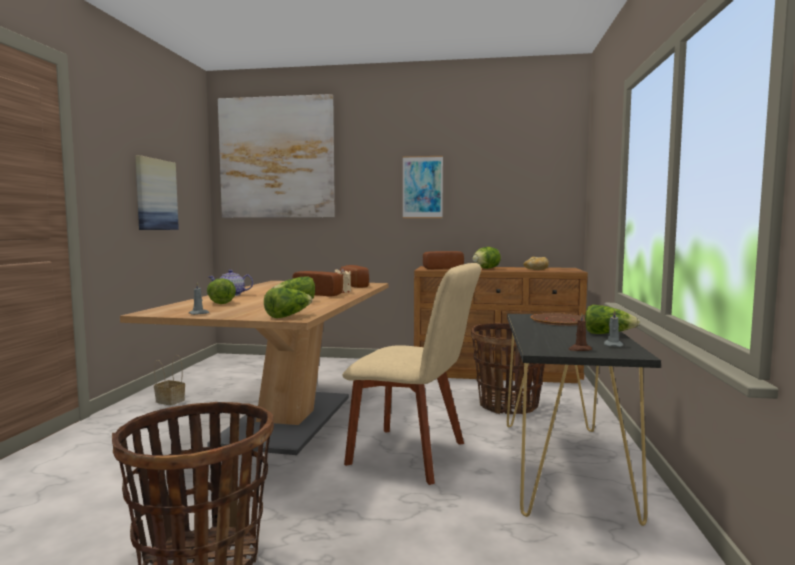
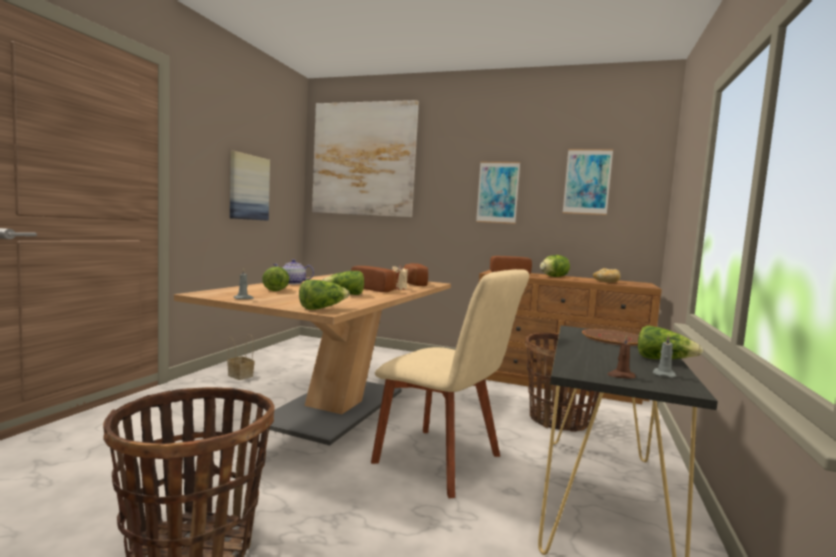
camera: 10 degrees right, 0 degrees up
none -> picture [563,149,613,215]

